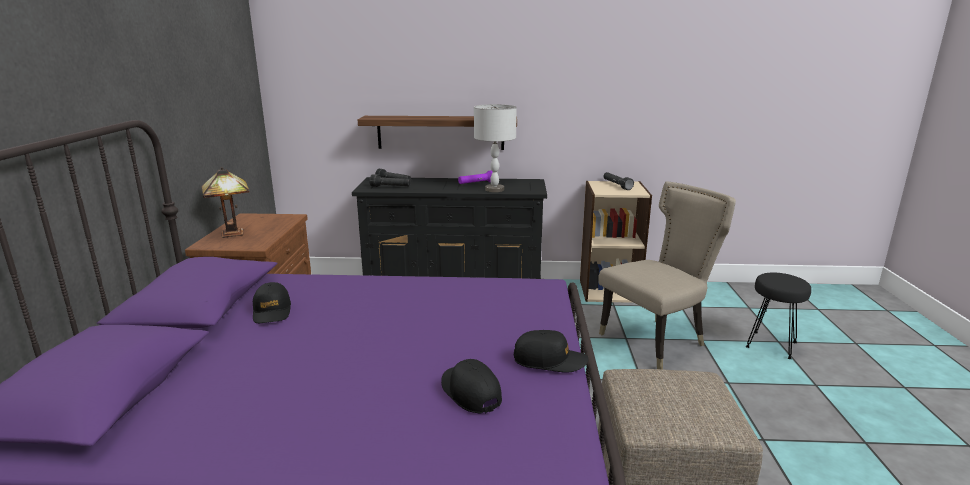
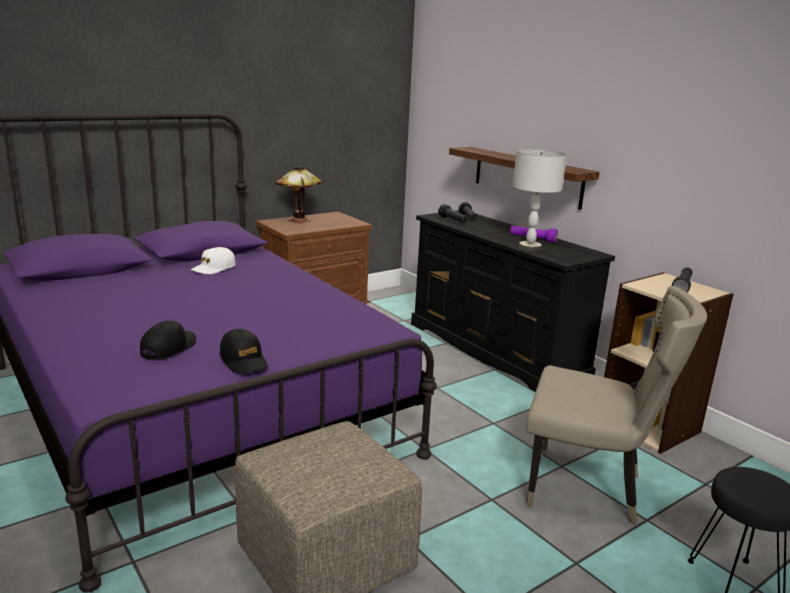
camera: 50 degrees right, 0 degrees up
black cap [253,282,291,323] -> white cap [191,247,236,274]

